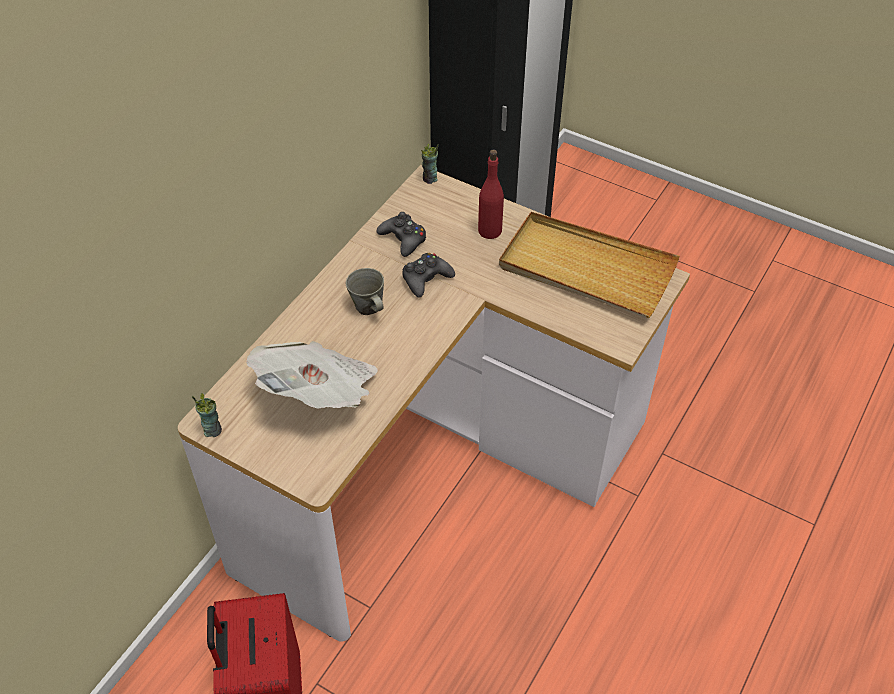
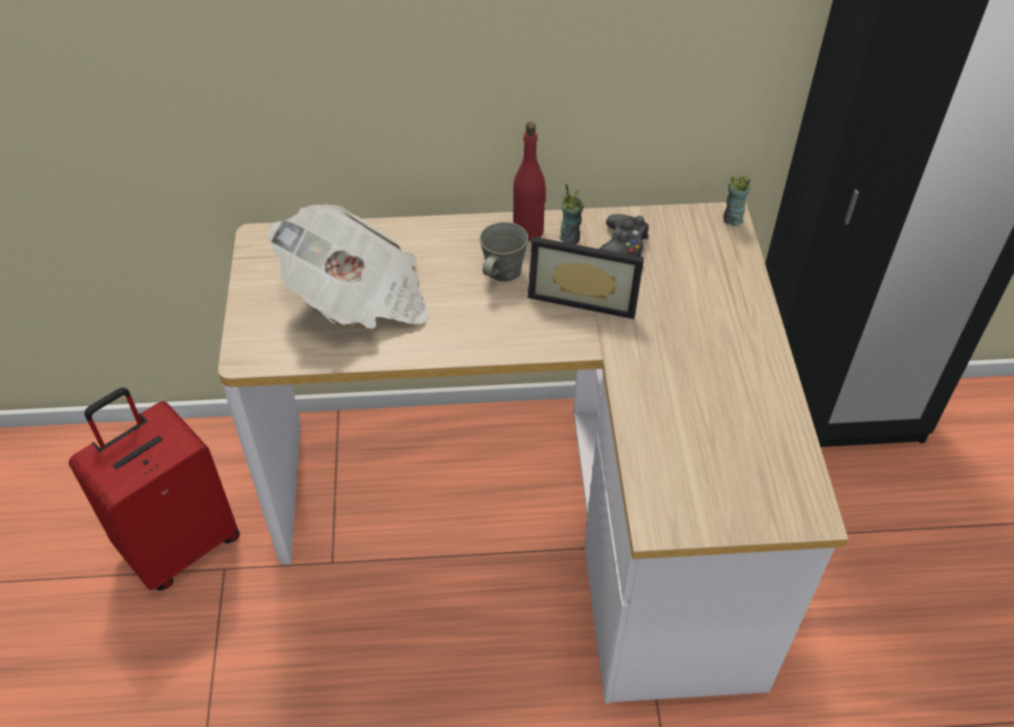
camera: 55 degrees right, 0 degrees up
cup [192,393,222,437] -> cup moved to [559,184,584,244]
black game controller [403,253,455,298] -> picture frame [528,237,644,319]
red bottle [478,149,504,239] -> red bottle moved to [513,122,546,241]
beige tray [499,212,680,318] -> none

